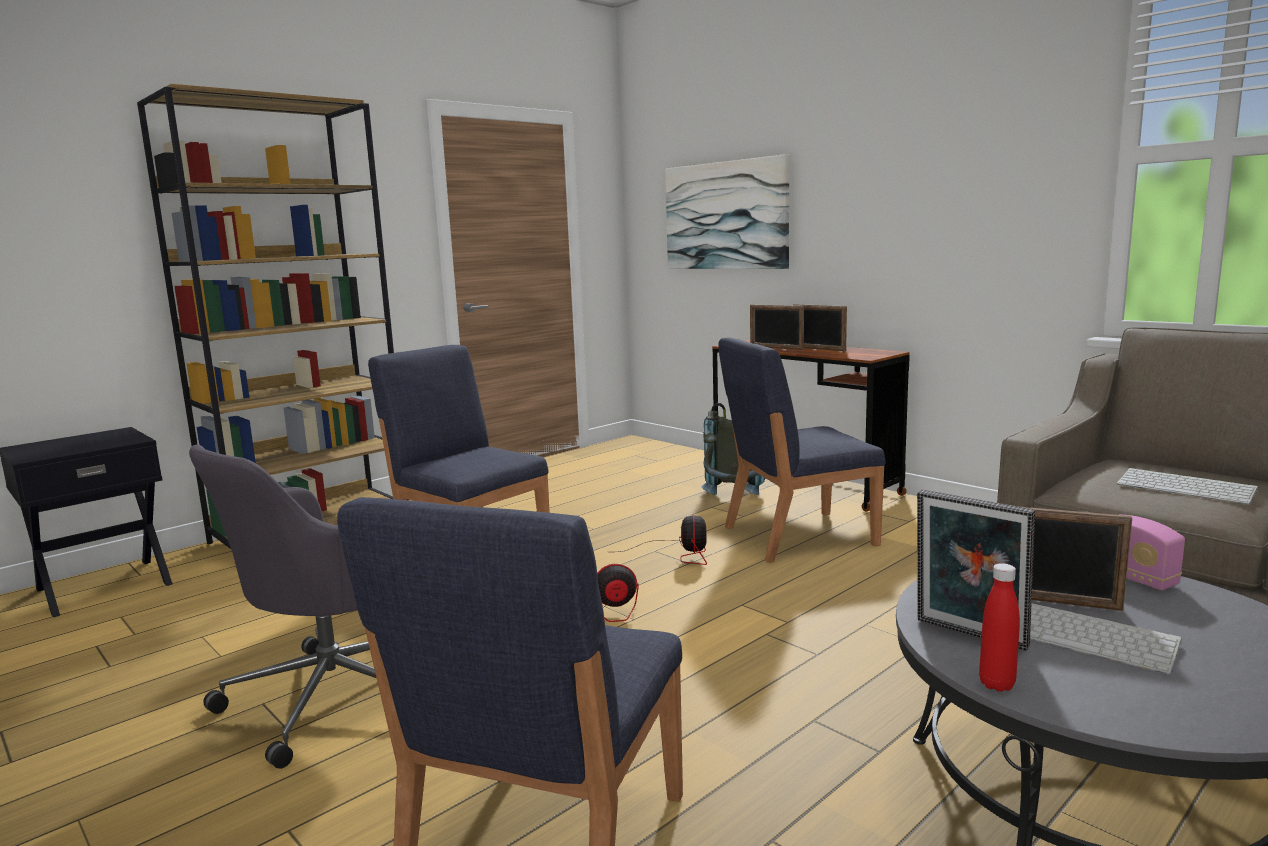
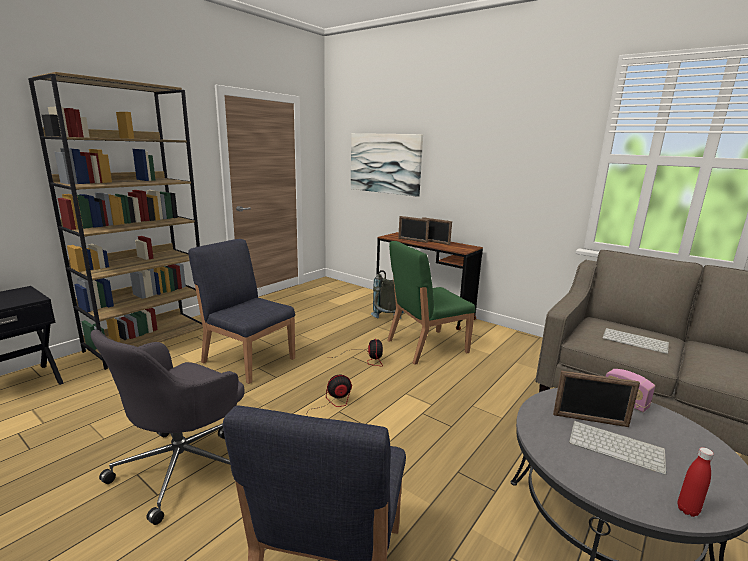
camera: 10 degrees left, 5 degrees up
blue chair [718,338,886,563] -> green chair [387,241,475,365]
picture frame [917,490,1035,651] -> none
red bottle [979,563,1020,692] -> red bottle moved to [677,447,714,517]

